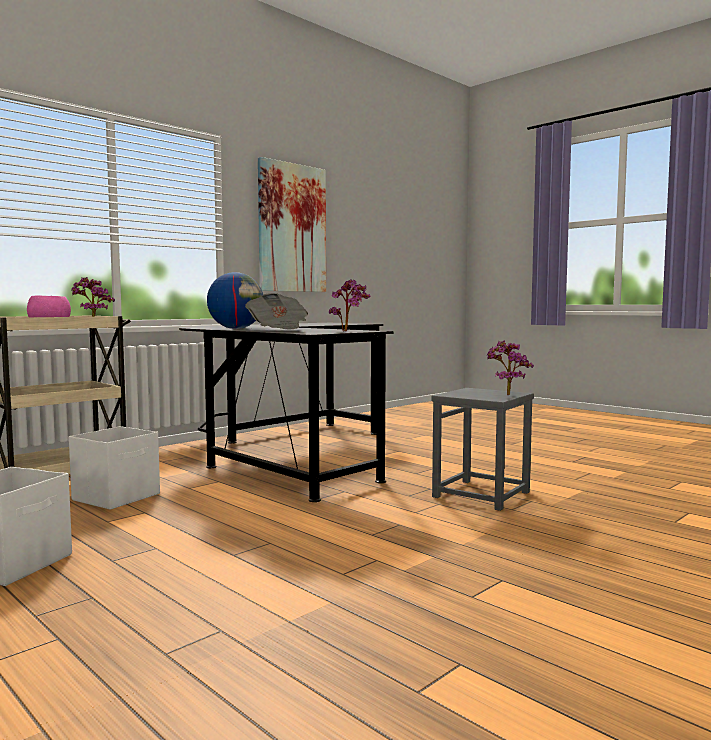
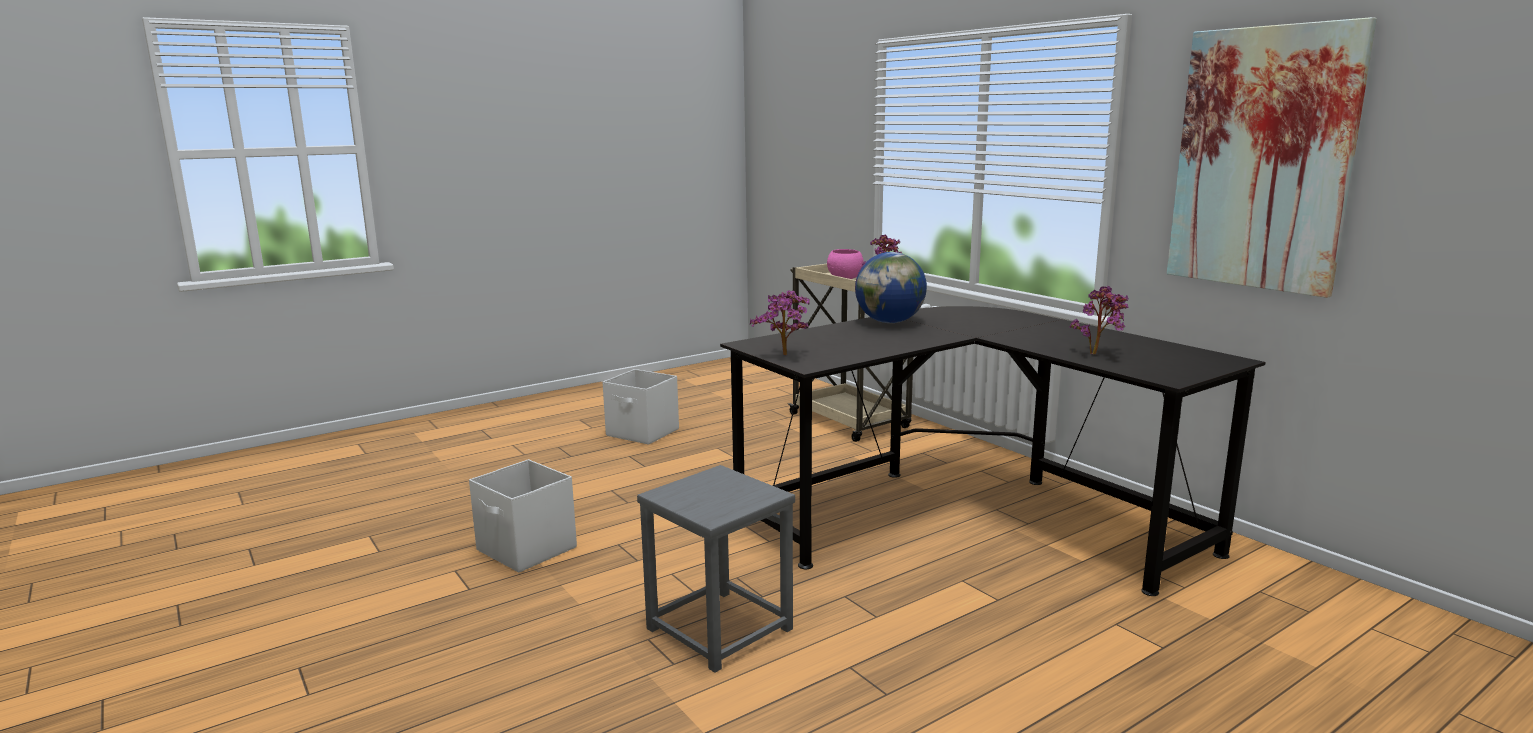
camera: 100 degrees right, 10 degrees up
white storage box [69,426,160,510] -> white storage box moved to [469,459,577,572]
newspaper [245,293,308,329] -> none
potted plant [487,341,534,396] -> potted plant moved to [1069,286,1129,354]

